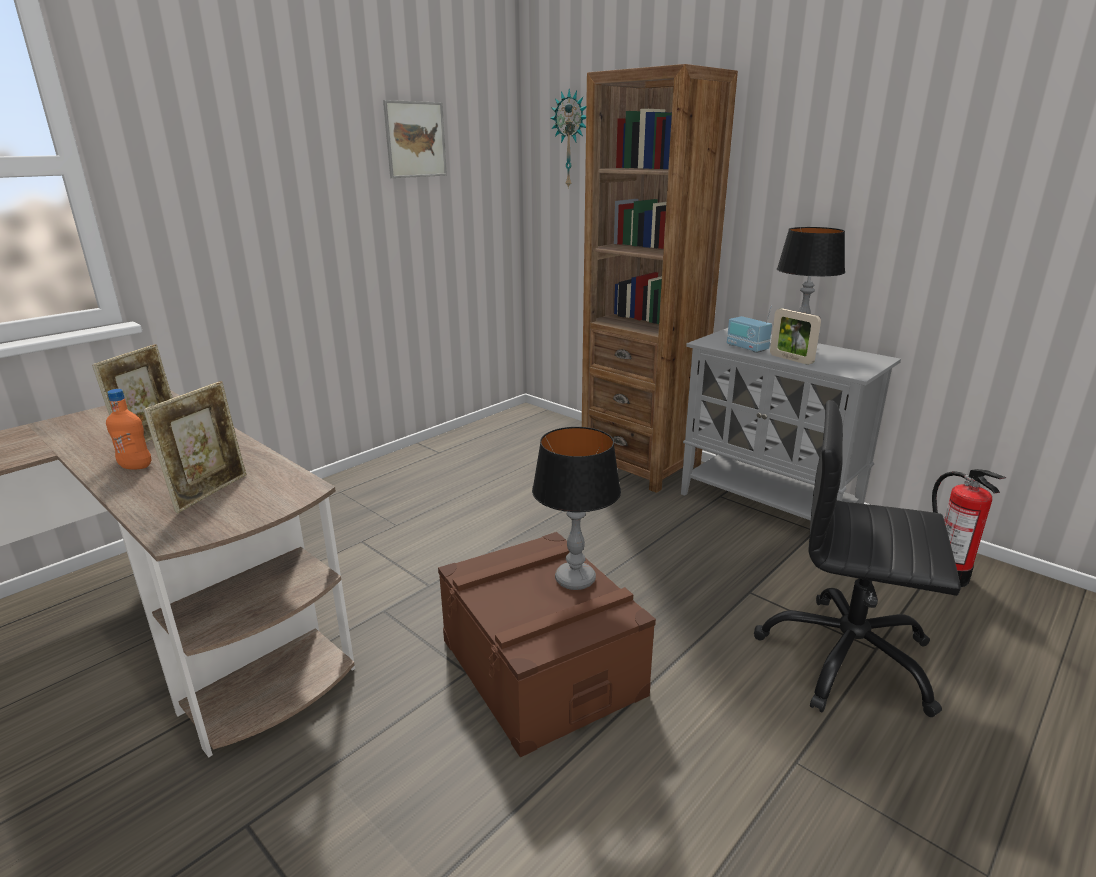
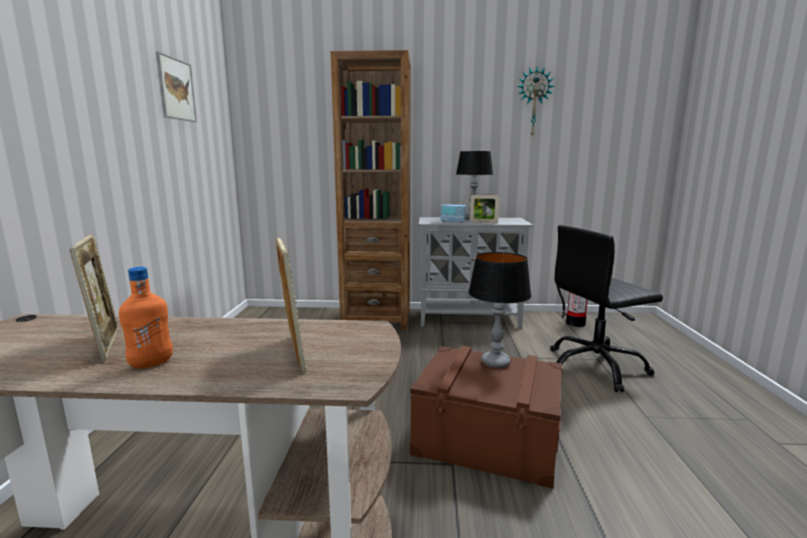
camera: 40 degrees left, 10 degrees down
wall clock [550,89,586,189] -> wall clock moved to [517,66,554,137]

